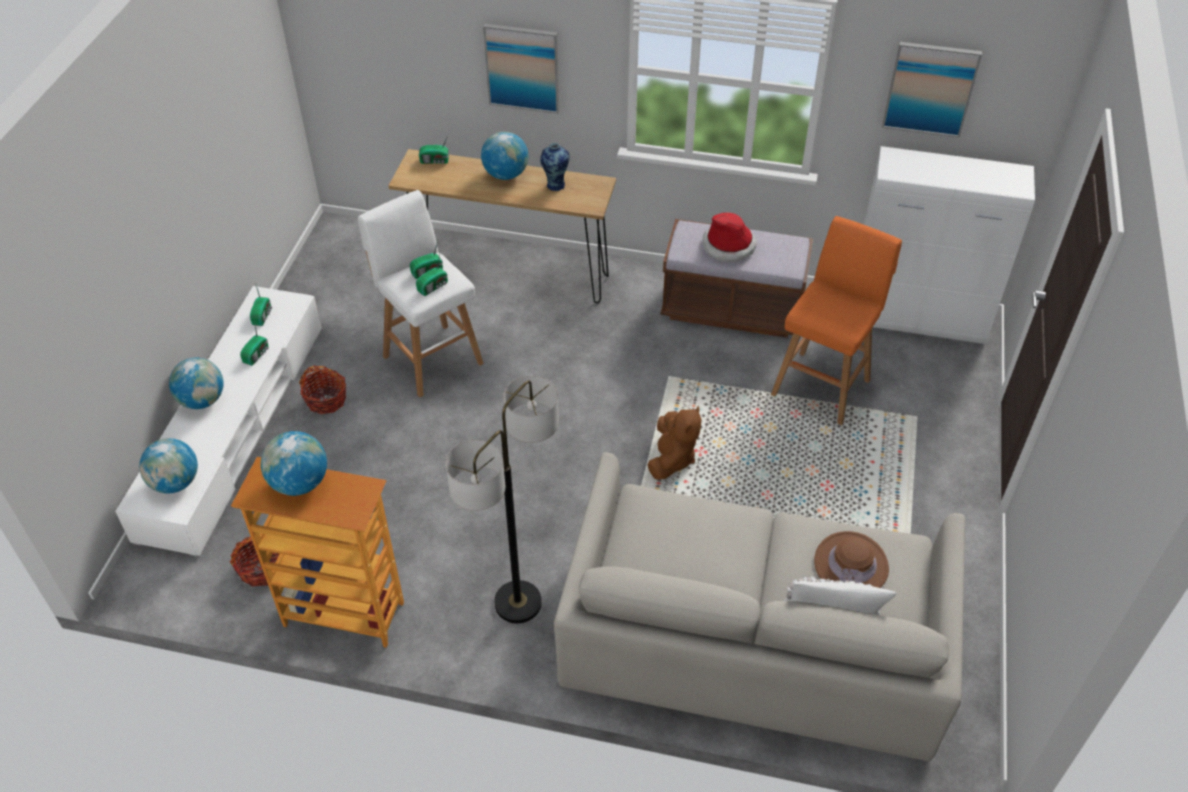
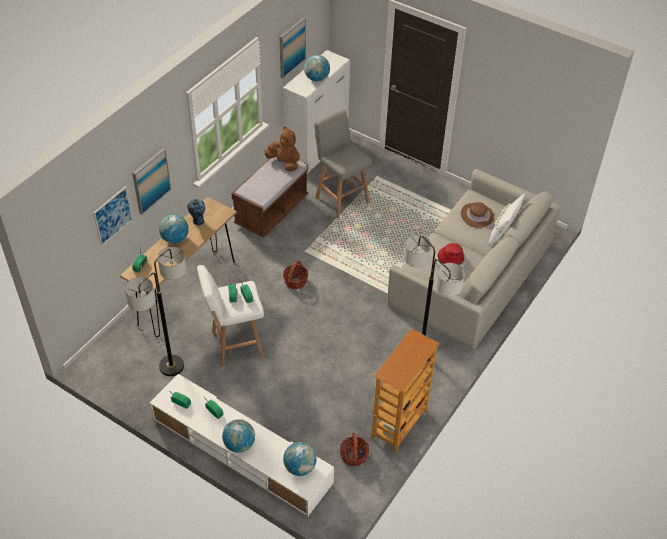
camera: 70 degrees left, 0 degrees up
globe [261,431,327,496] -> globe moved to [304,55,330,81]
basket [299,366,346,414] -> basket moved to [283,261,308,289]
brown plush toy [647,405,702,480] -> brown plush toy moved to [264,127,300,172]
hat [703,213,756,262] -> hat moved to [435,243,467,268]
orange stool [771,216,902,425] -> grey stool [314,110,372,219]
none -> picture [93,186,133,246]
none -> floor lamp [125,247,187,376]

